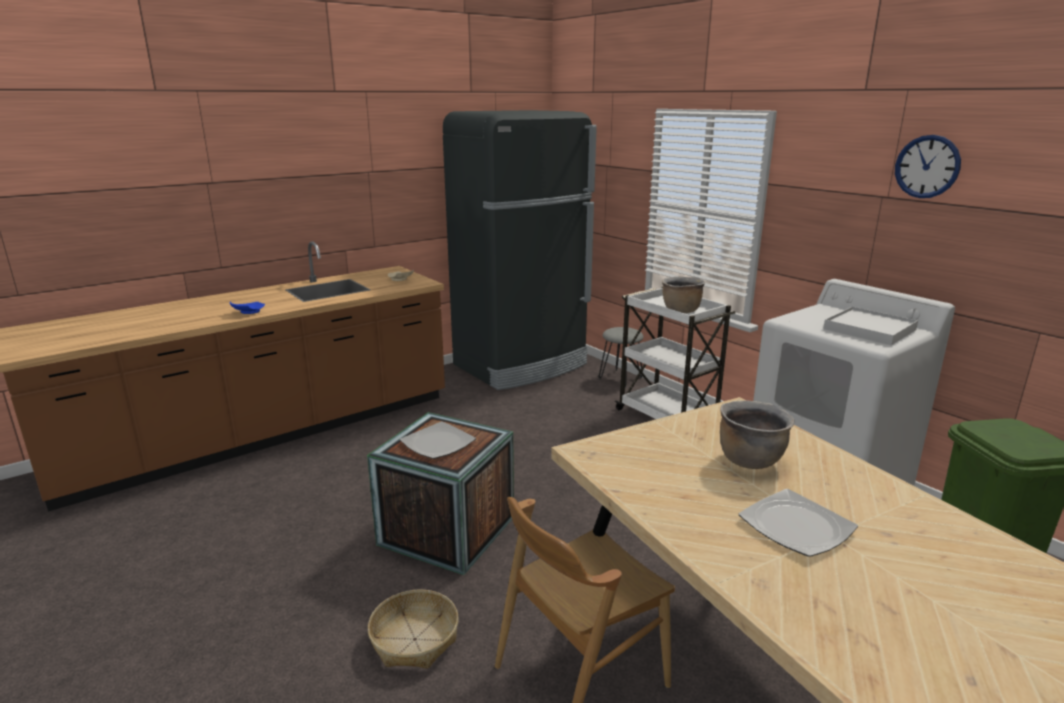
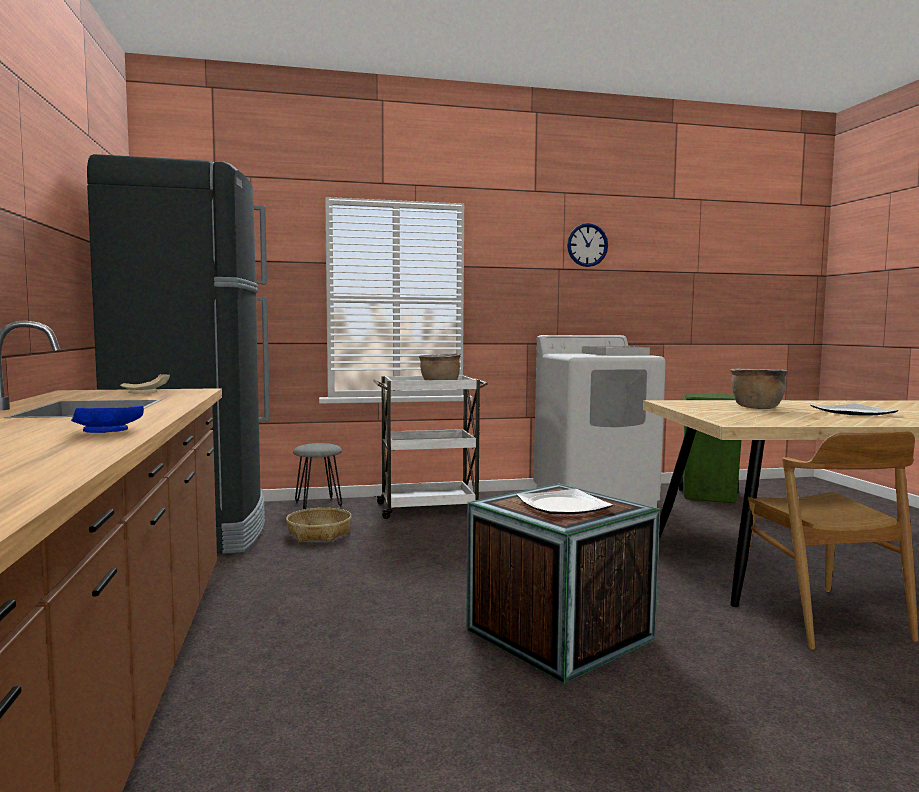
camera: 65 degrees left, 15 degrees down
basket [368,589,459,669] -> basket moved to [286,508,351,541]

